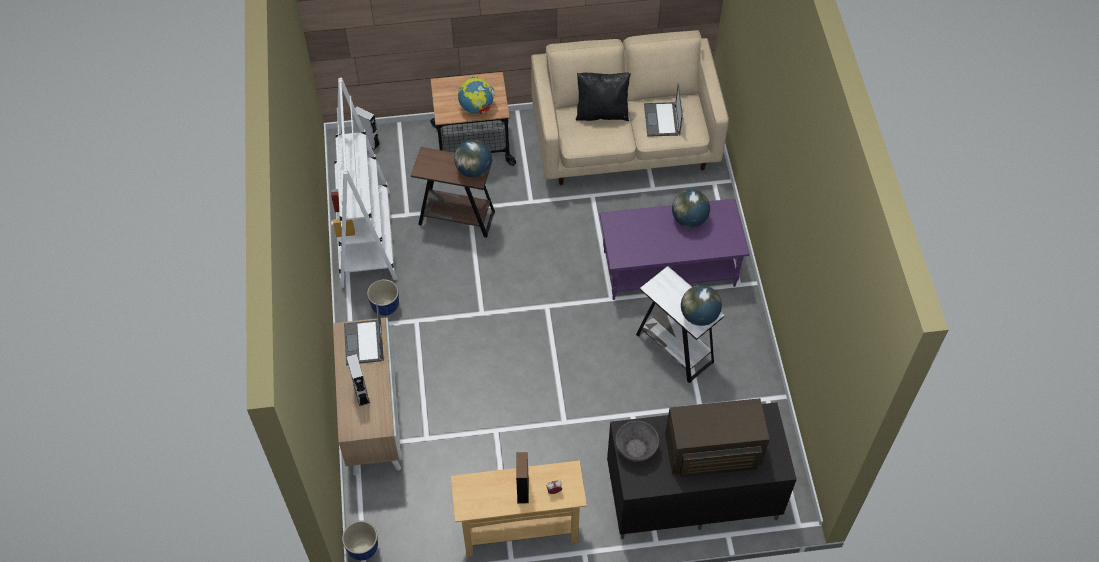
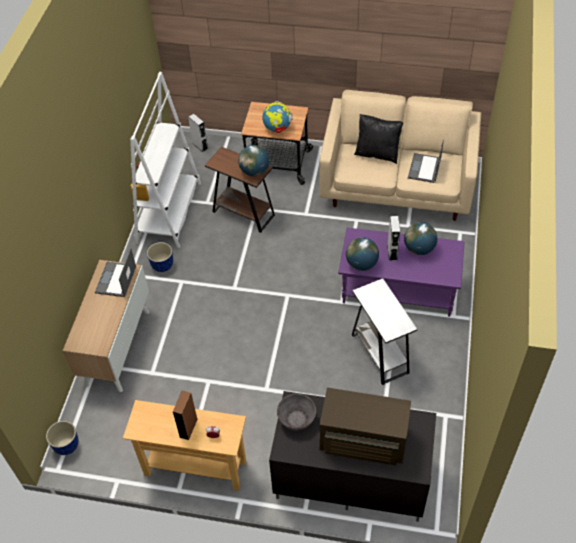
camera: 20 degrees right, 5 degrees down
grey speaker [346,354,370,406] -> grey speaker moved to [387,216,400,261]
globe [681,285,722,326] -> globe moved to [346,237,379,271]

